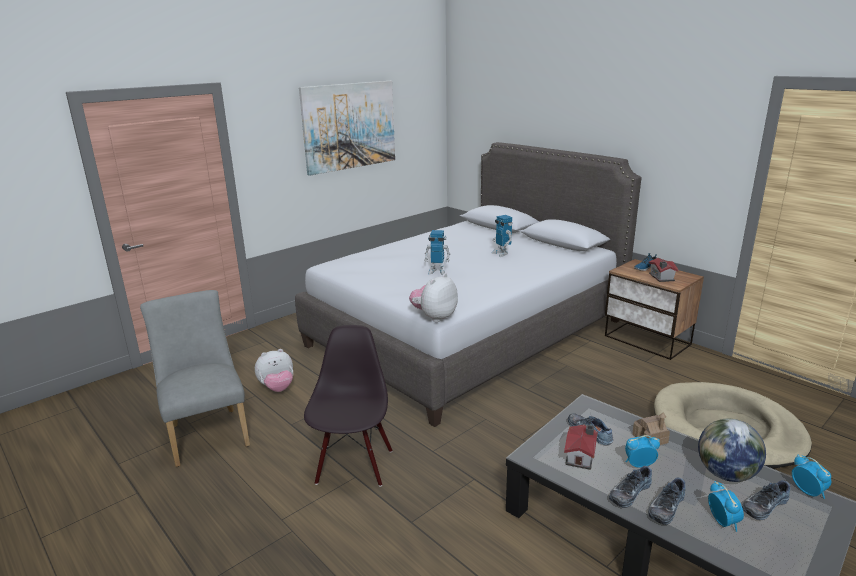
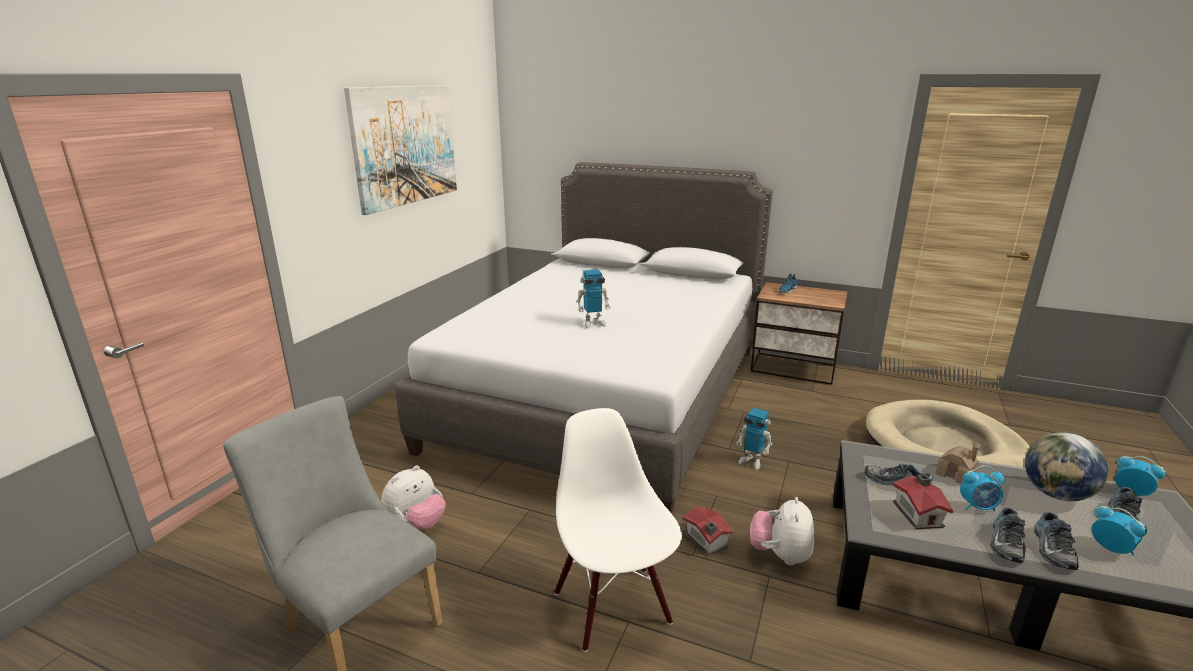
camera: 25 degrees left, 0 degrees up
black chair [304,325,393,487] -> white chair [554,408,682,652]
plush toy [409,273,458,322] -> plush toy moved to [750,497,814,565]
toy robot [491,215,512,257] -> toy robot moved to [736,408,772,470]
alarm clock [625,435,660,468] -> alarm clock turned 150 degrees counterclockwise [960,465,1005,511]
toy house [648,258,679,282] -> toy house moved to [683,507,734,556]

